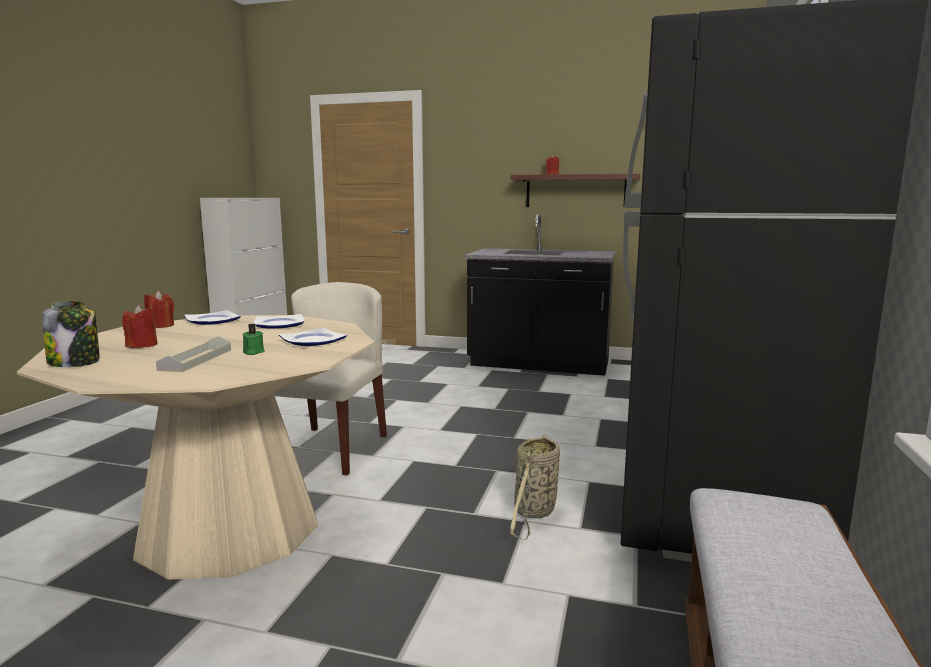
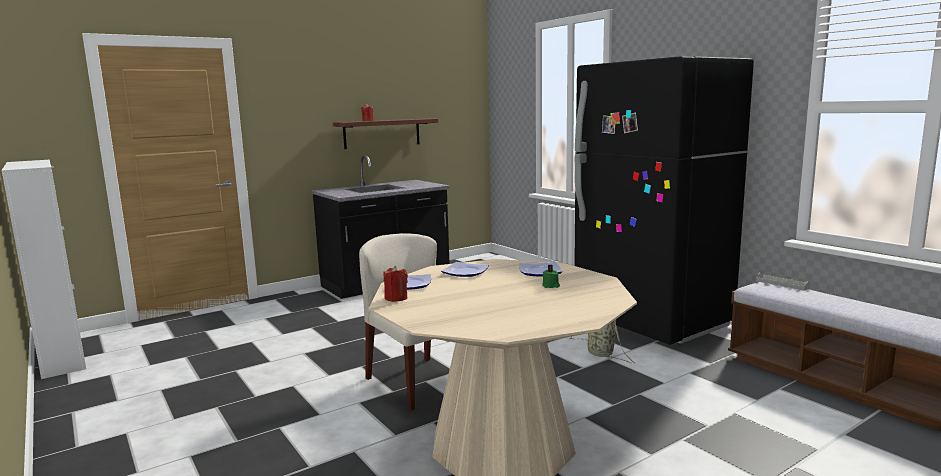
camera: 50 degrees left, 0 degrees up
jar [42,301,100,367] -> none
red candle [122,305,158,348] -> none
grey tray [156,336,231,372] -> grey tray moved to [756,272,811,291]

